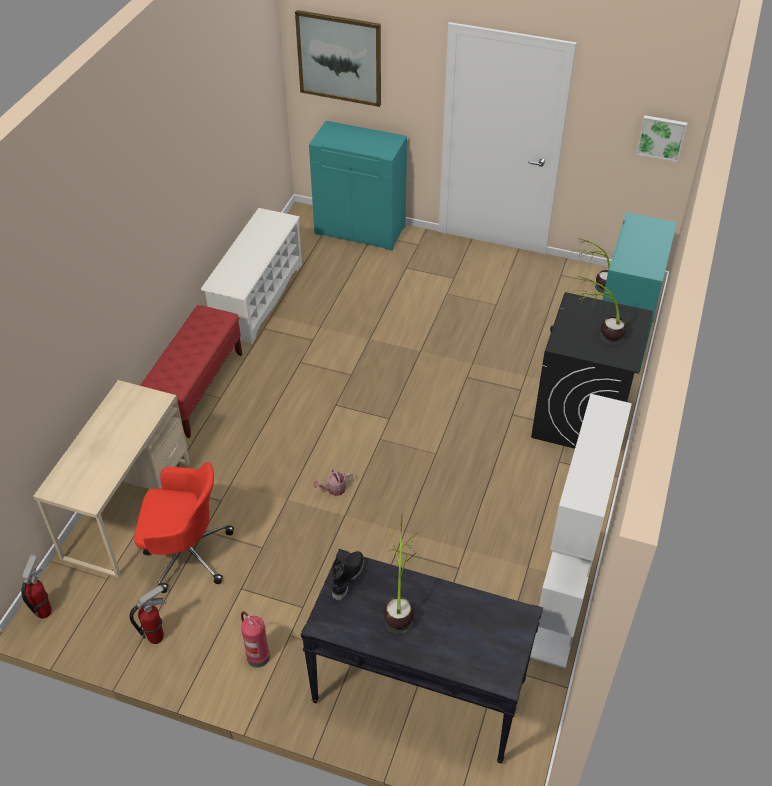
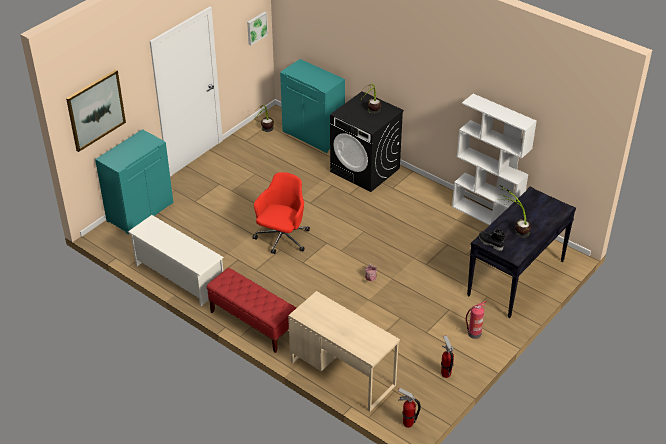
camera: 70 degrees left, 5 degrees down
red office chair [134,462,234,593] -> red office chair moved to [253,172,310,254]

